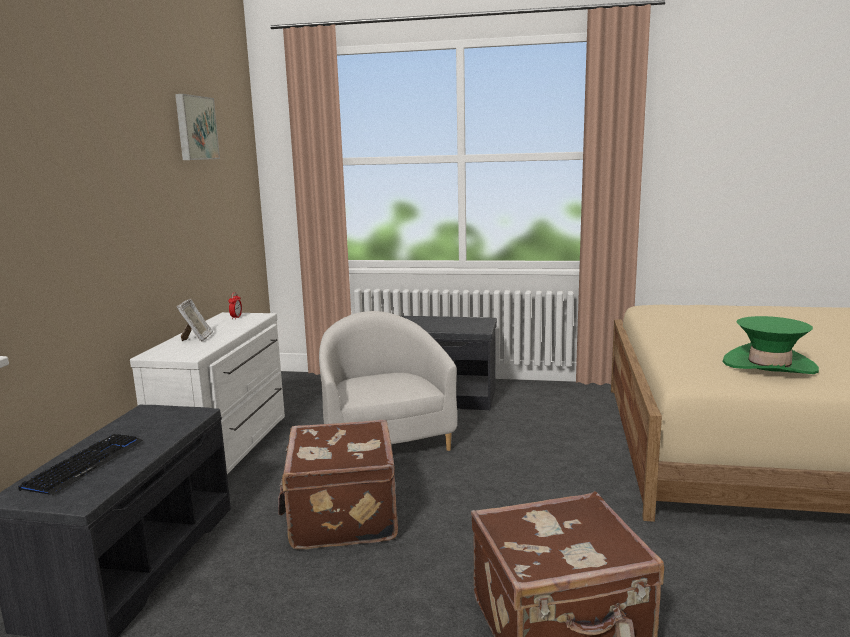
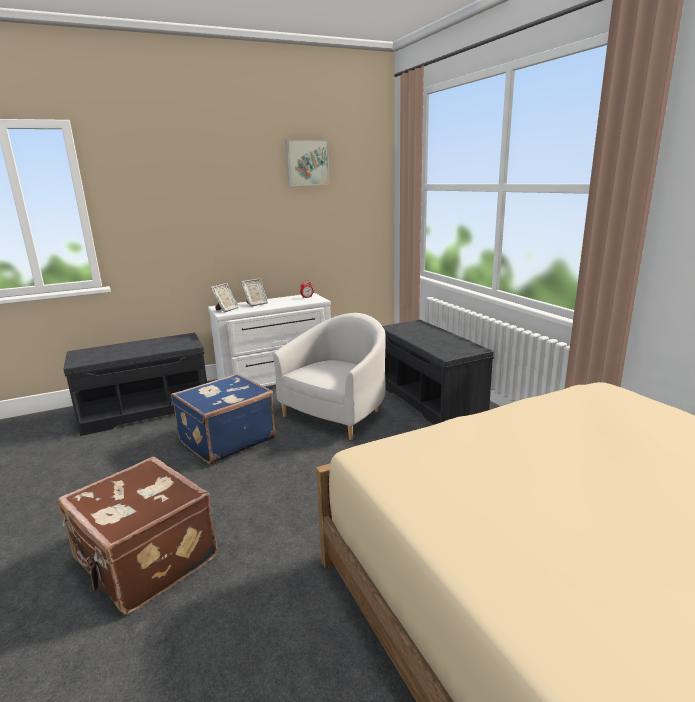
camera: 55 degrees right, 5 degrees up
keyboard [18,434,143,495] -> none
brown suitcase [278,420,398,550] -> blue suitcase [171,373,276,465]
green hat [723,316,819,374] -> none
none -> picture frame [211,283,239,312]

